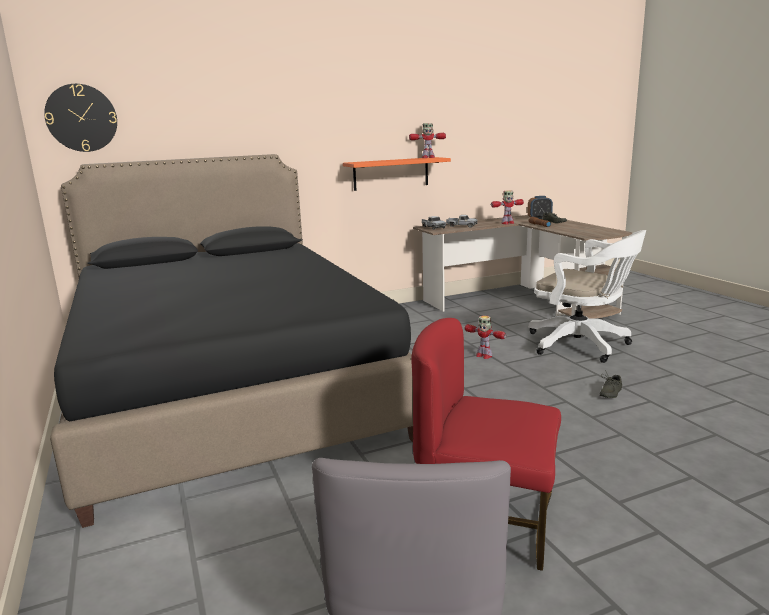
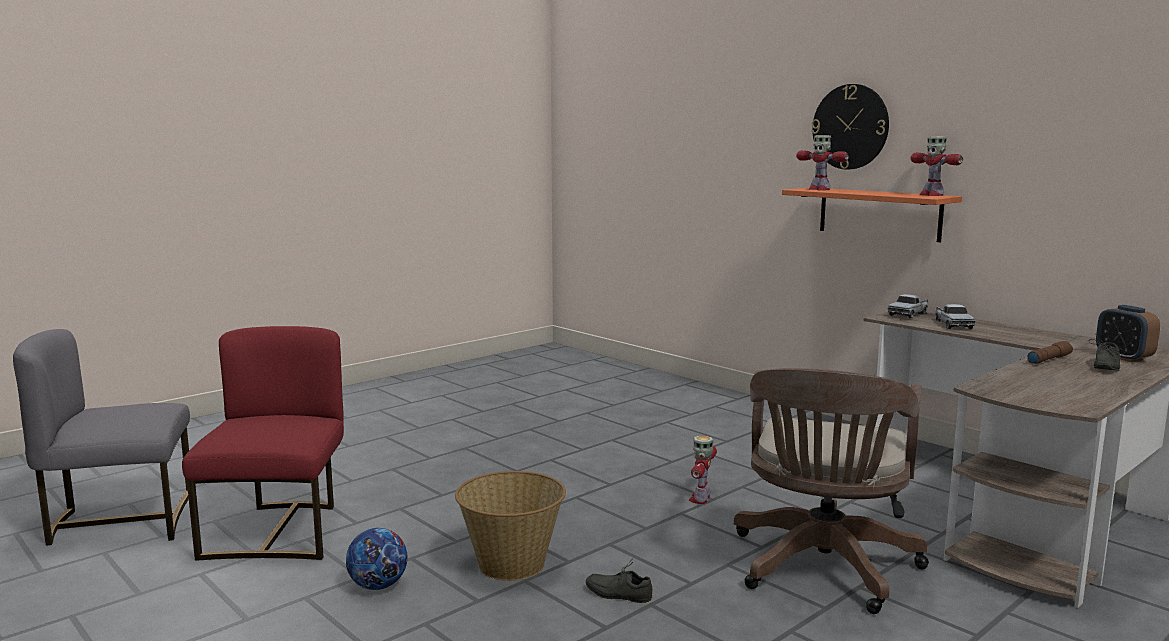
camera: 70 degrees right, 5 degrees down
wall clock [44,84,117,152] -> wall clock moved to [811,84,889,170]
black bed [50,154,413,528] -> none
toy robot [491,190,524,224] -> toy robot moved to [796,135,849,190]
white office chair [528,230,646,363] -> brown office chair [734,368,929,614]
none -> football [346,528,408,590]
none -> basket [455,471,566,581]

